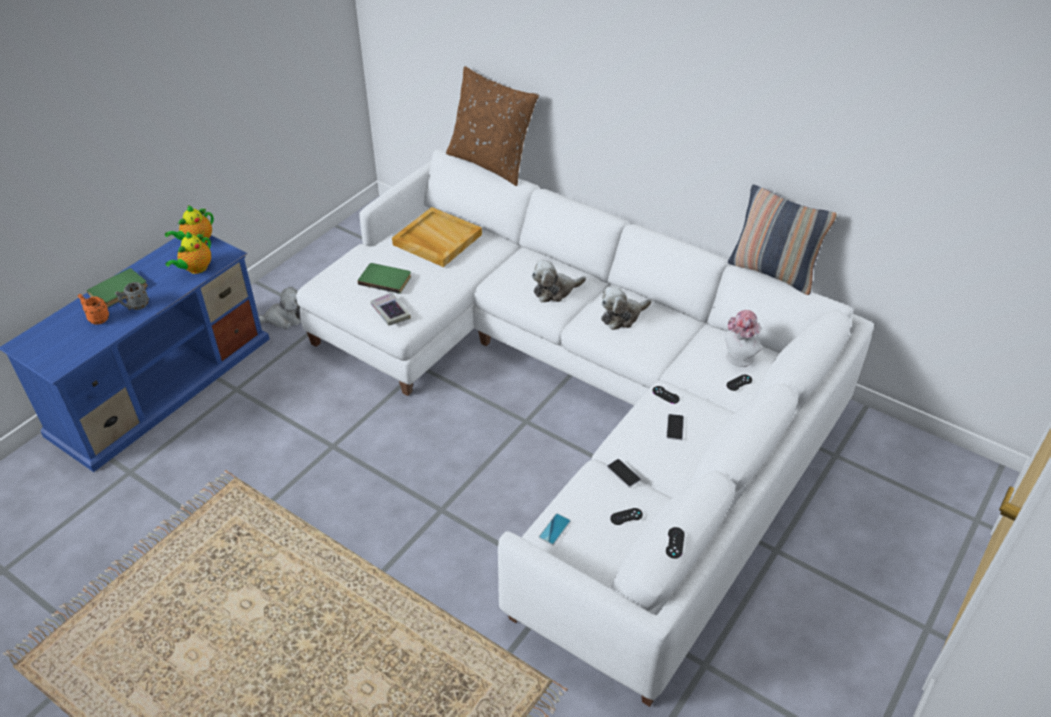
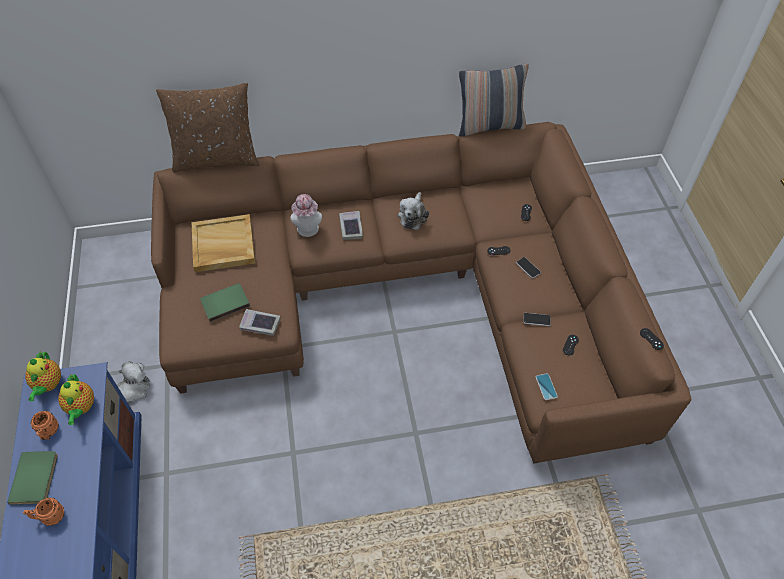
camera: 45 degrees left, 10 degrees up
grey mug [115,282,149,310] -> none
white sofa [296,149,874,707] -> brown sofa [151,122,691,464]
plush toy [532,260,586,302] -> book [339,211,363,240]
hat [725,310,762,367] -> hat moved to [291,194,322,237]
none -> orange mug [30,411,59,440]

